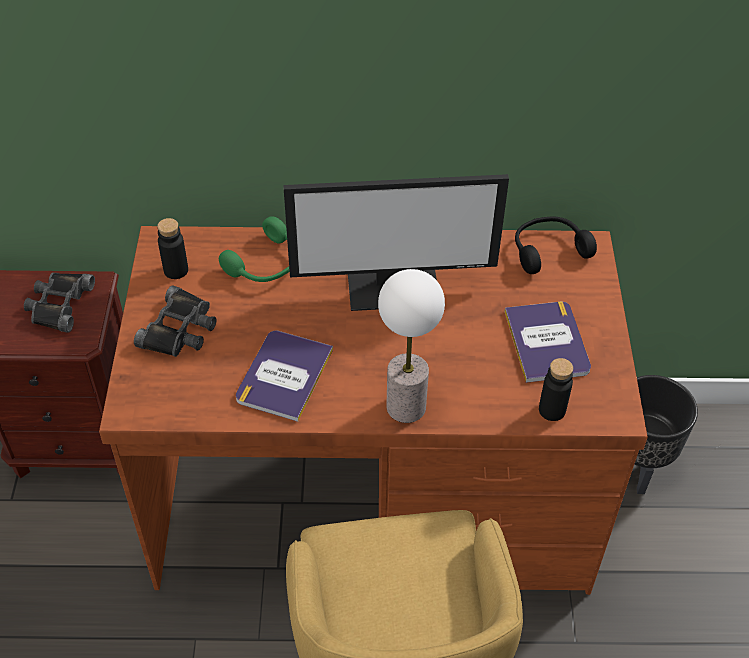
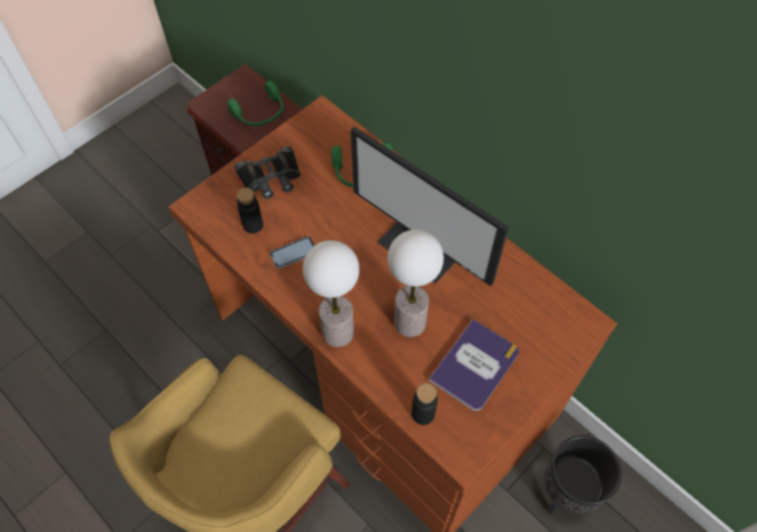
camera: 45 degrees right, 10 degrees up
black binoculars [24,273,95,333] -> green headphones [227,81,284,126]
black bottle [157,218,188,279] -> black bottle moved to [237,188,263,233]
book [236,331,333,422] -> phone [270,236,315,269]
black headphones [515,217,597,274] -> none
none -> table lamp [388,230,444,337]

